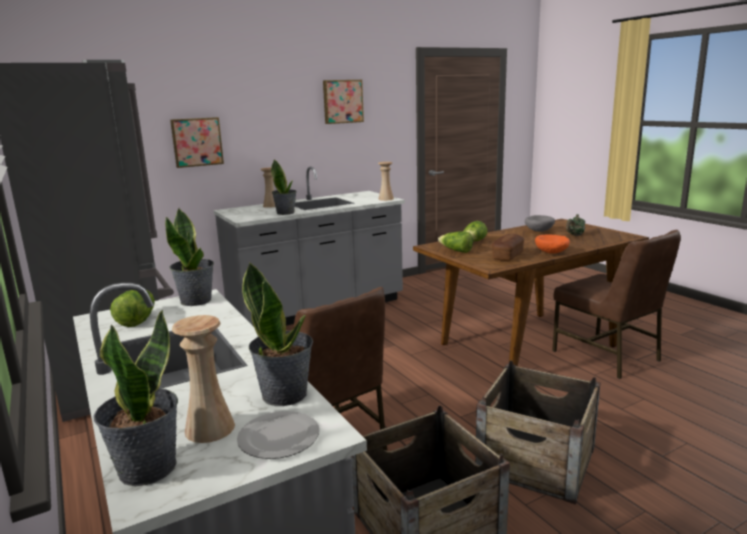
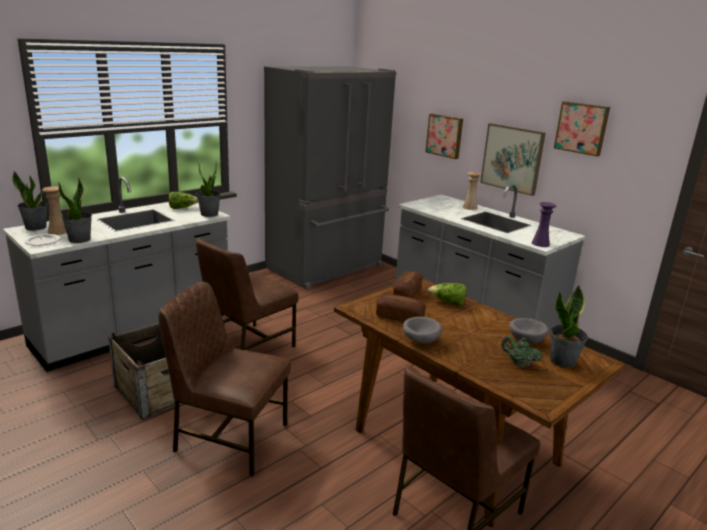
camera: 75 degrees right, 5 degrees up
potted plant [271,159,297,215] -> potted plant moved to [549,285,588,368]
beige vase [378,162,394,201] -> purple vase [532,202,556,247]
lettuce [438,231,473,253] -> bread [393,271,423,299]
crate [475,360,600,504] -> brown chair [158,282,291,476]
orange bowl [535,234,570,254] -> grey bowl [403,317,442,344]
none -> picture [480,123,546,196]

